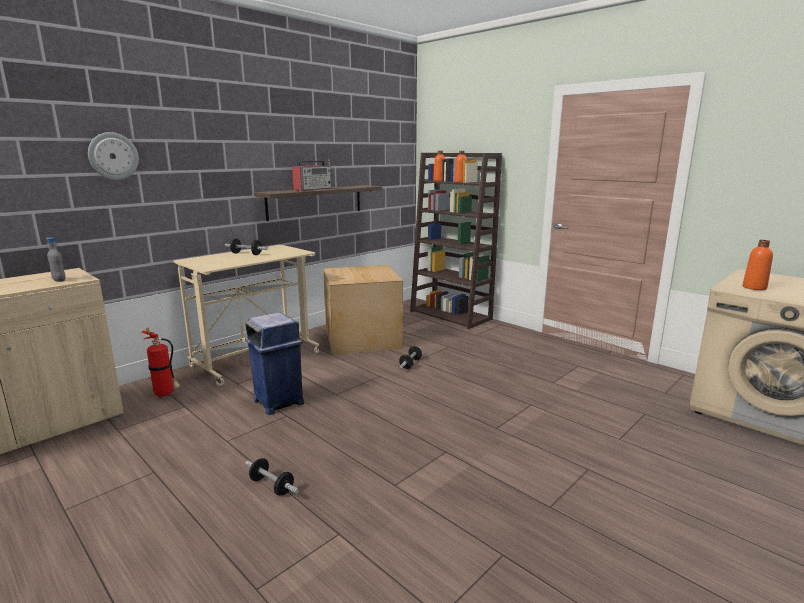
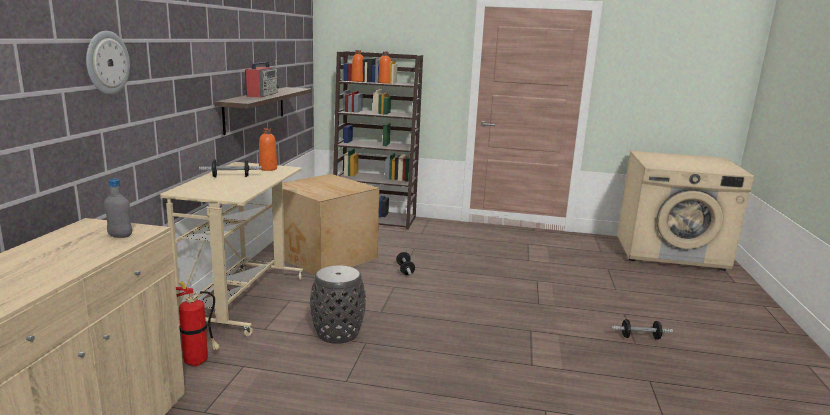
camera: 35 degrees left, 0 degrees up
blue trash can [245,312,304,415] -> grey stool [310,265,366,344]
dumbbell [245,458,299,496] -> dumbbell moved to [611,319,673,340]
orange bottle [743,240,773,290] -> orange bottle moved to [259,128,277,171]

